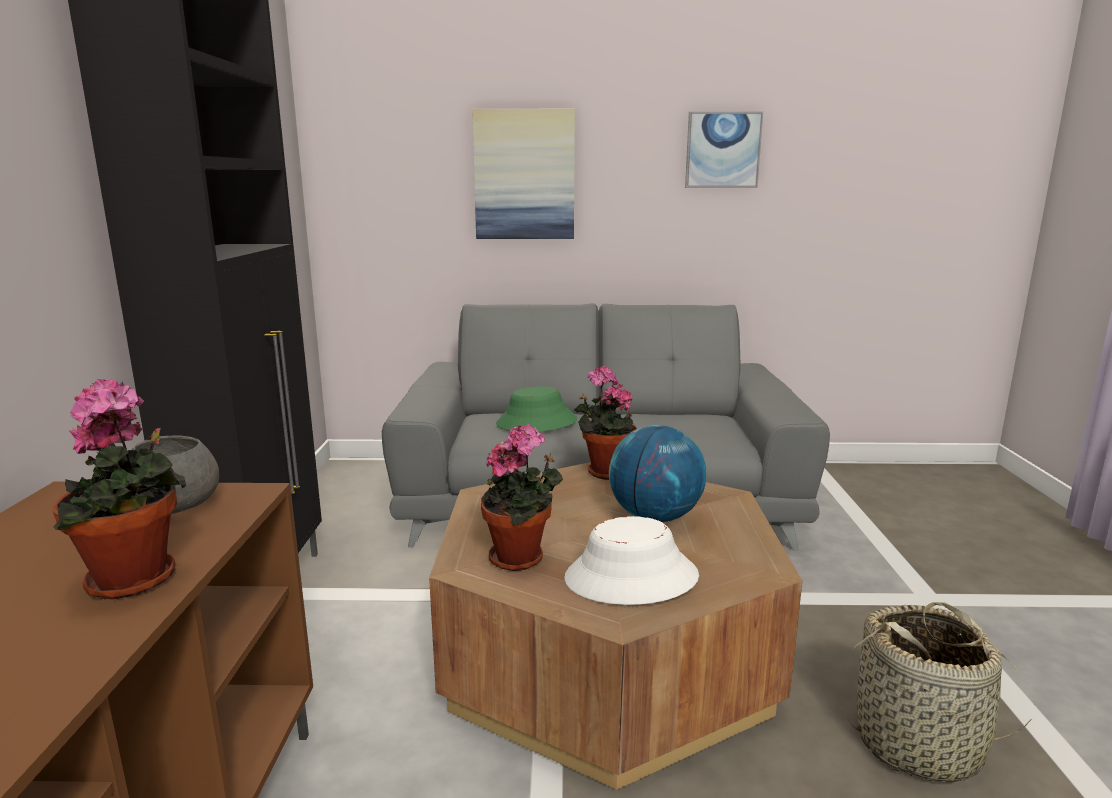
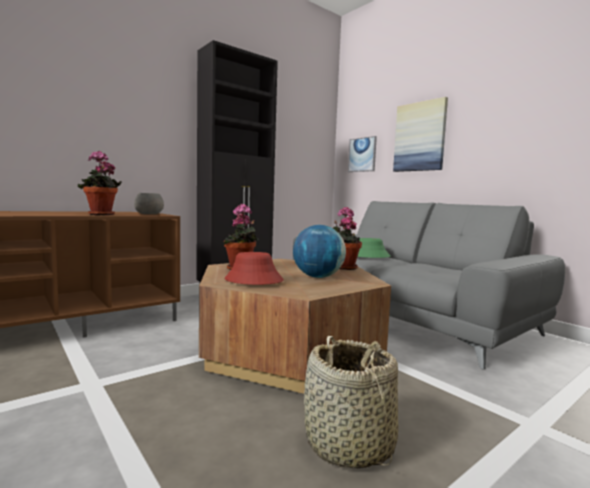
camera: 50 degrees right, 10 degrees down
white hat [564,516,699,605] -> red hat [225,252,284,285]
picture [685,112,763,188] -> picture moved to [348,136,377,172]

